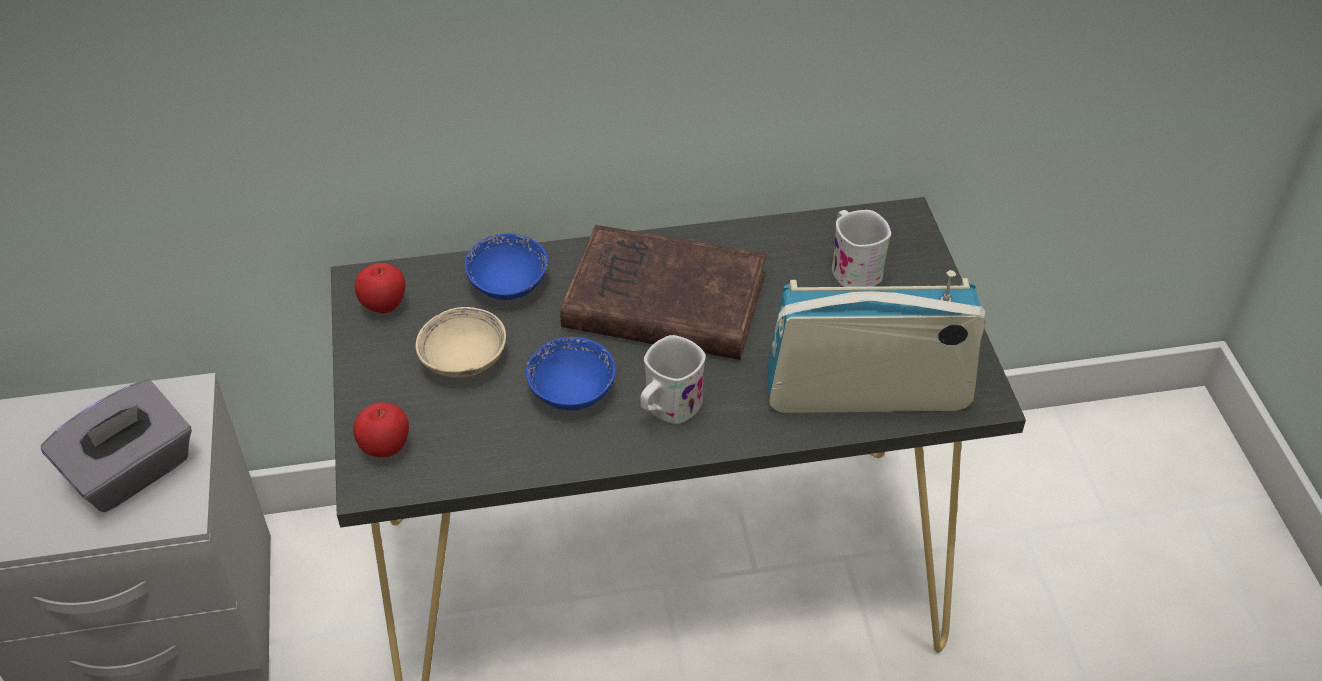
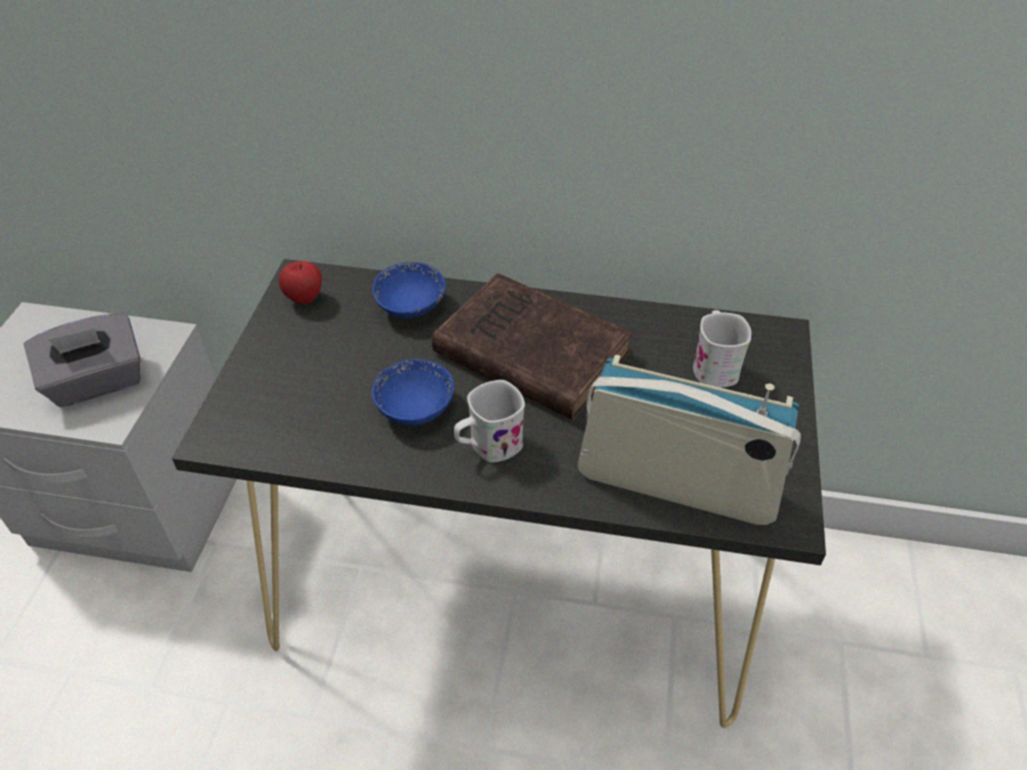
camera: 20 degrees right, 0 degrees up
apple [353,402,409,457] -> none
beige bowl [416,307,506,378] -> none

